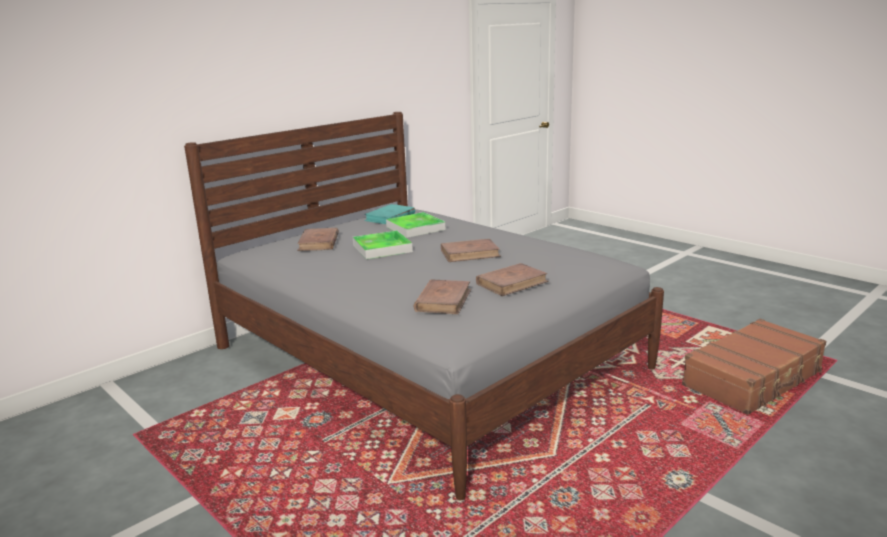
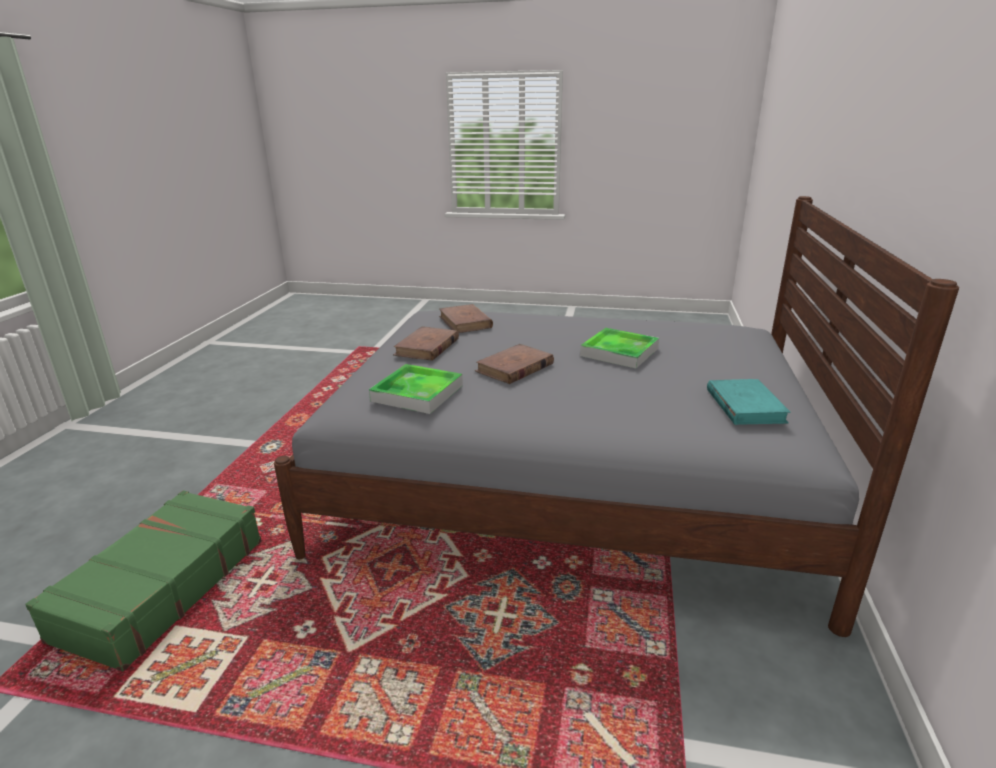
camera: 145 degrees right, 5 degrees up
brown book [297,228,339,251] -> none
tray [386,212,445,238] -> tray moved to [369,364,463,414]
brown suitcase [682,319,826,415] -> green suitcase [25,490,262,672]

